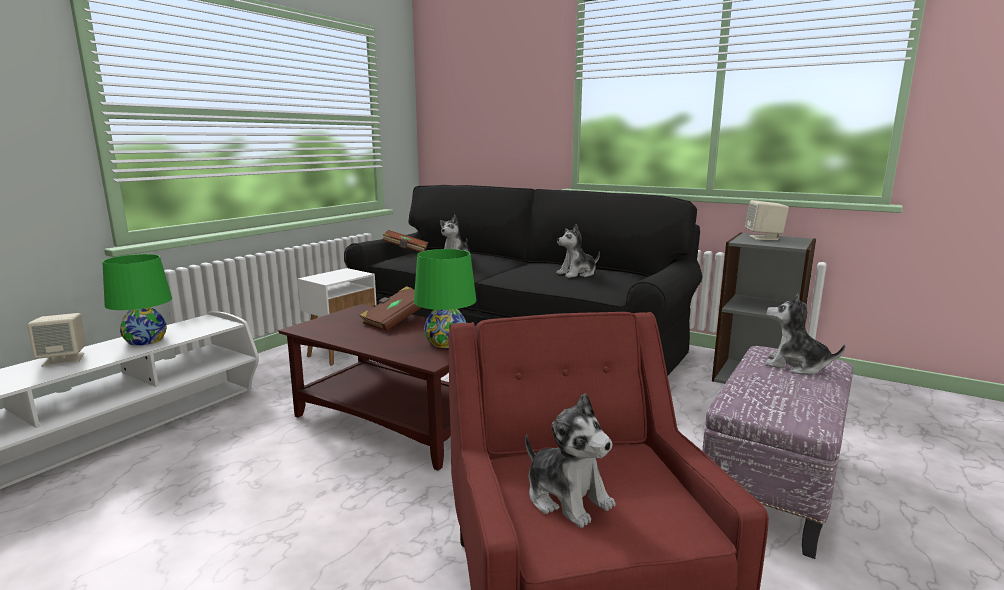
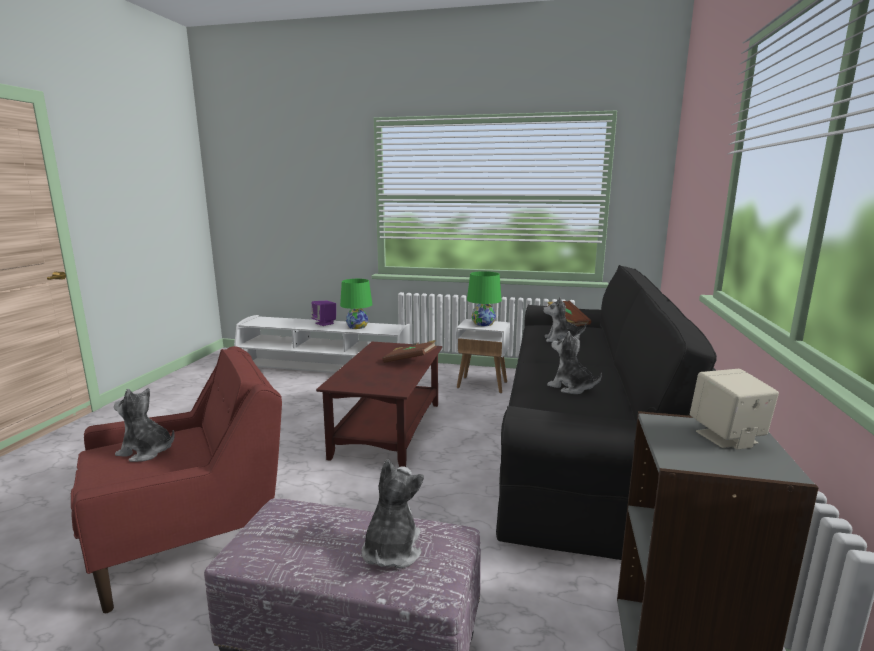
camera: 70 degrees right, 0 degrees up
beige speaker [27,313,86,367] -> purple speaker [311,301,336,326]
green table lamp [414,249,476,348] -> green table lamp moved to [467,271,502,326]
plush toy [525,393,615,528] -> plush toy turned 75 degrees clockwise [114,388,175,462]

